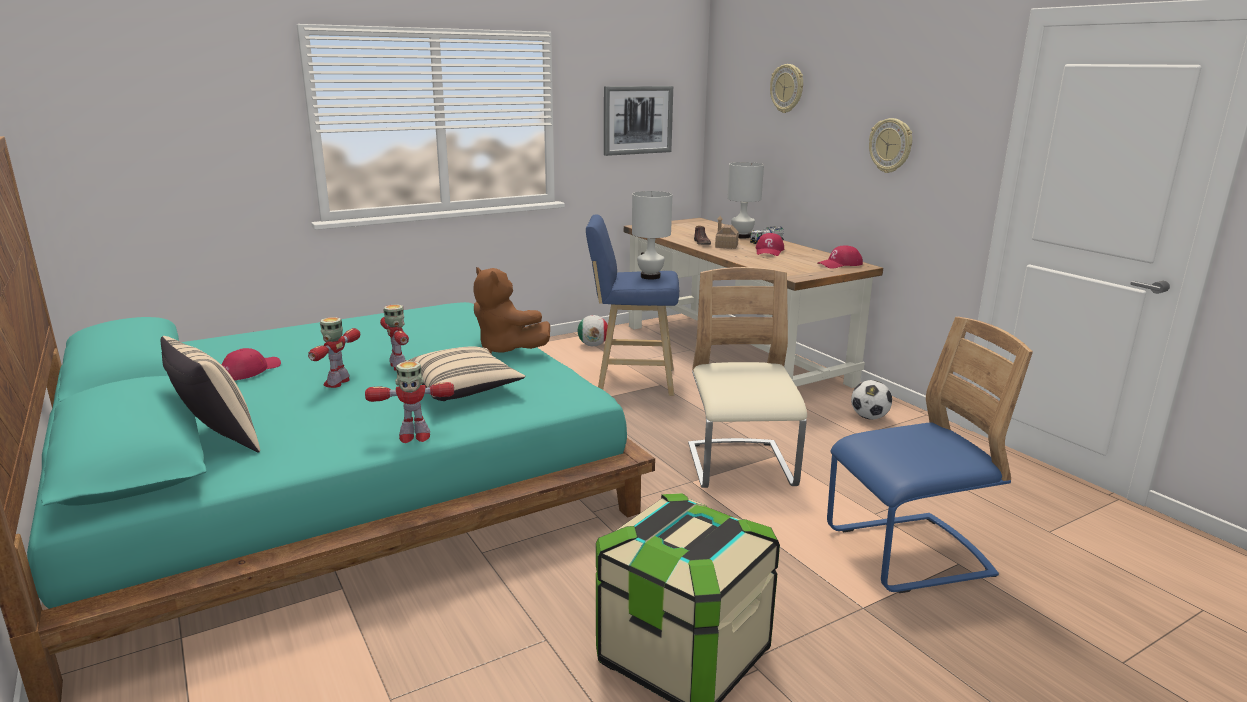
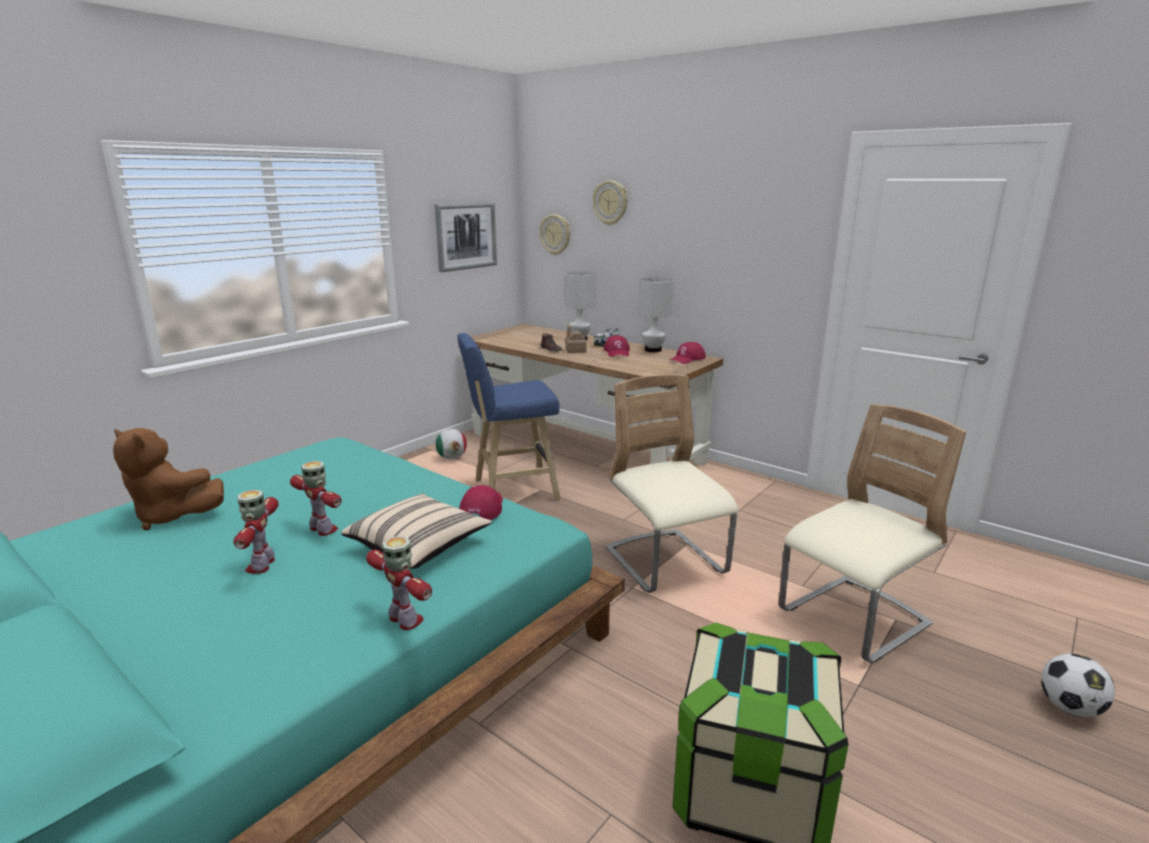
camera: 20 degrees left, 0 degrees up
beige pillow [161,336,260,453] -> none
red cap [222,348,281,381] -> red cap moved to [459,485,503,520]
toy robot [365,361,454,443] -> toy robot turned 105 degrees counterclockwise [366,536,432,630]
brown plush toy [473,267,550,354] -> brown plush toy moved to [113,428,224,530]
white table lamp [632,191,672,279] -> white table lamp moved to [638,277,673,352]
blue chair [827,317,1033,593] -> beige chair [779,404,966,663]
football [851,380,892,420] -> football moved to [1041,654,1115,717]
wall clock [869,118,912,173] -> wall clock moved to [540,214,570,255]

